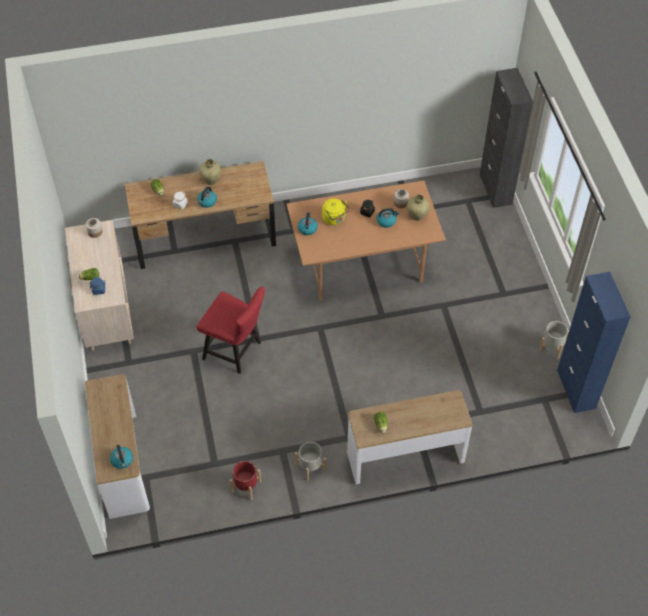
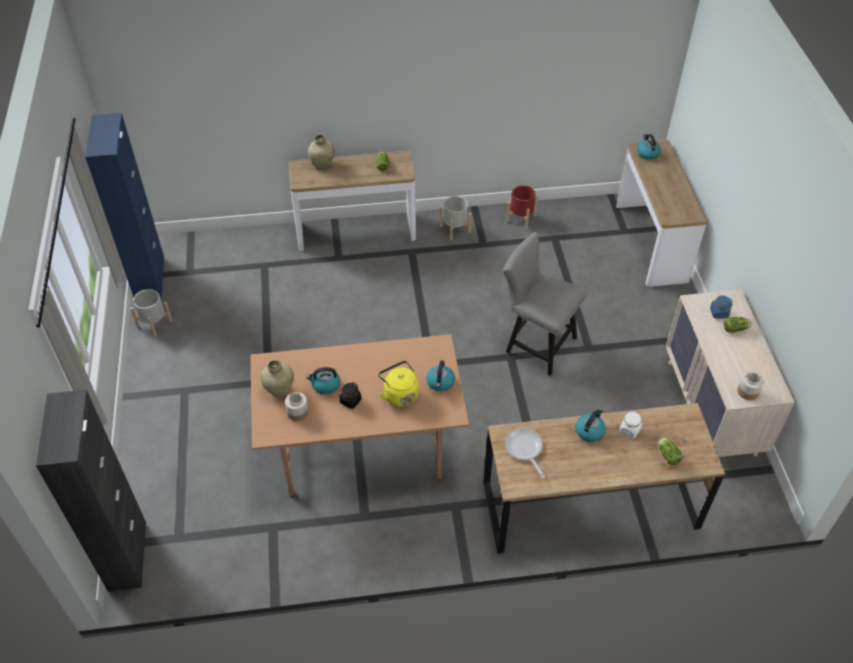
camera: 175 degrees left, 5 degrees down
red chair [197,287,265,374] -> grey chair [503,232,587,376]
beige vase [199,159,221,185] -> beige vase moved to [308,135,335,169]
none -> frying pan [505,428,545,479]

